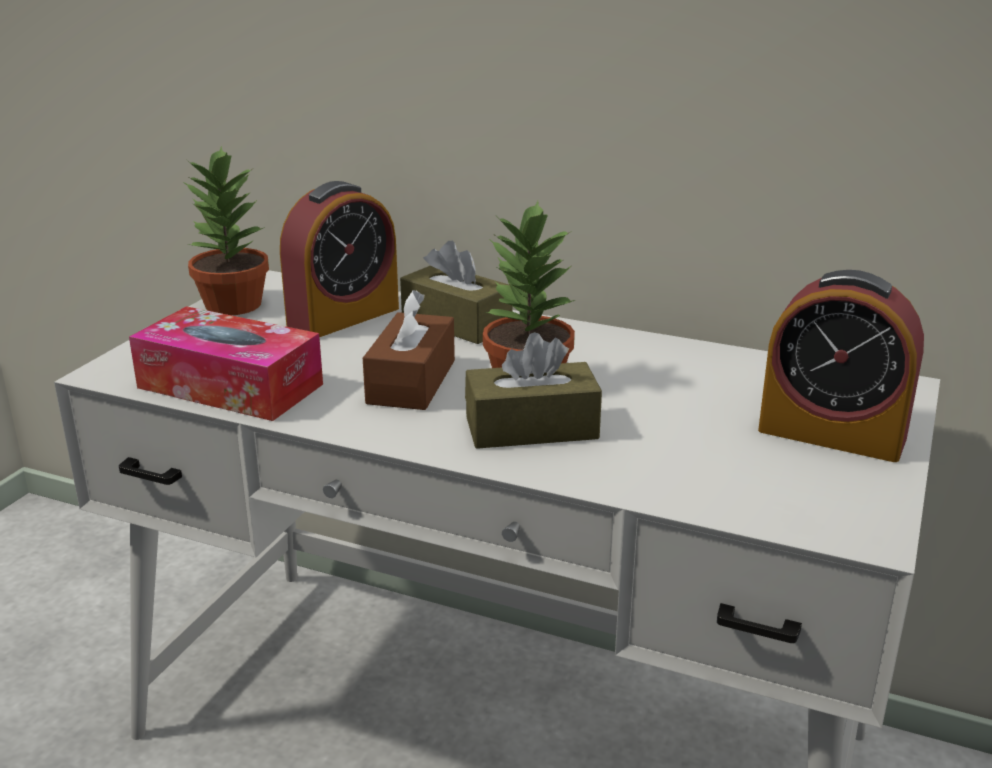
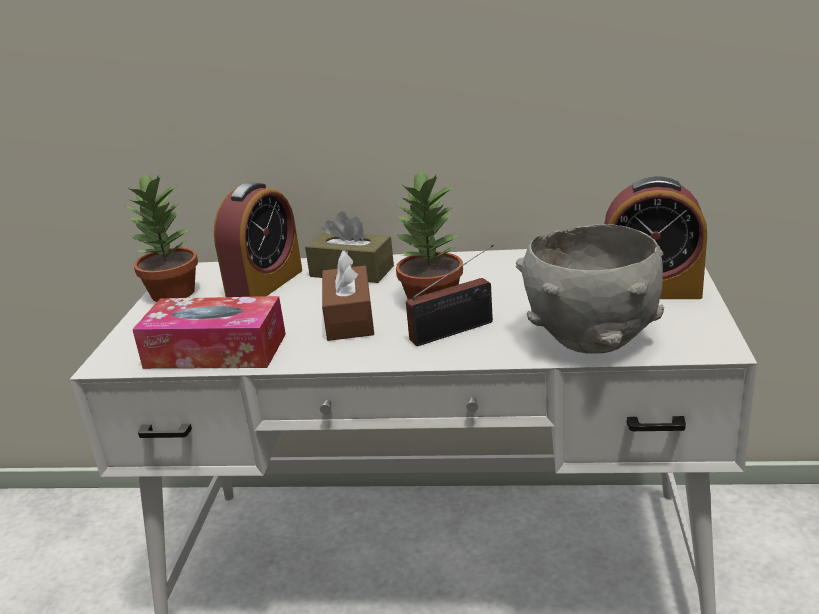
camera: 15 degrees left, 0 degrees up
brown tissue box [465,332,602,449] -> radio [406,245,494,346]
none -> grey bowl [516,224,664,354]

